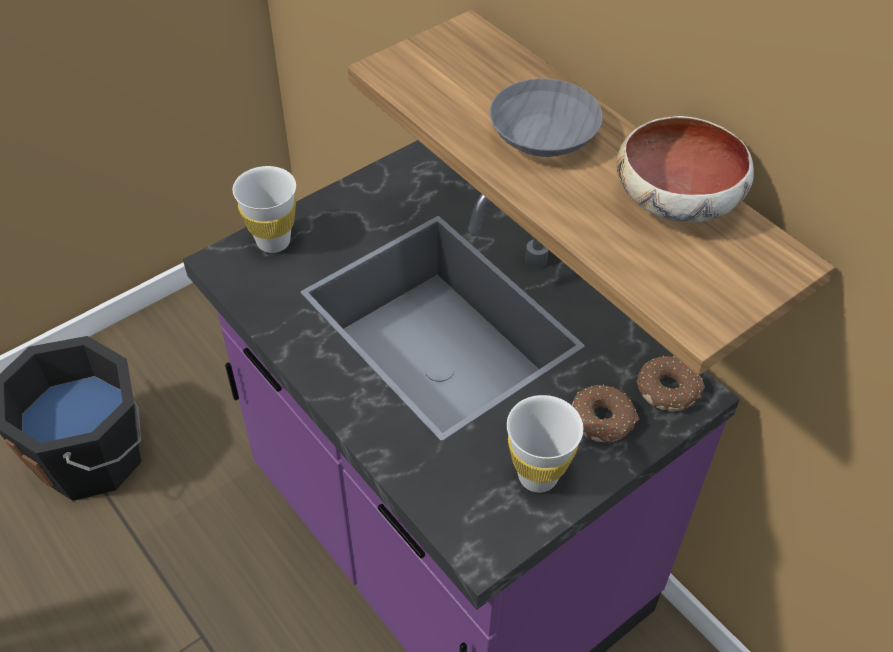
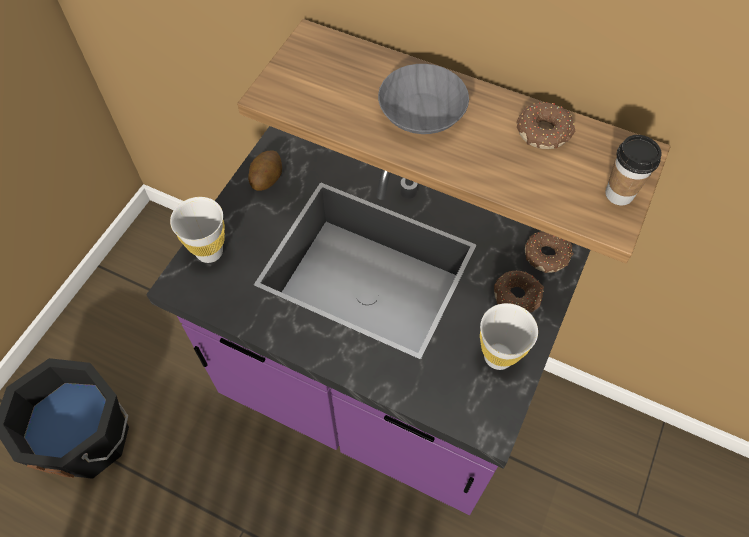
camera: 25 degrees left, 10 degrees up
bowl [616,116,754,222] -> donut [517,102,575,149]
none -> potato [248,150,282,191]
none -> cup [605,135,662,206]

